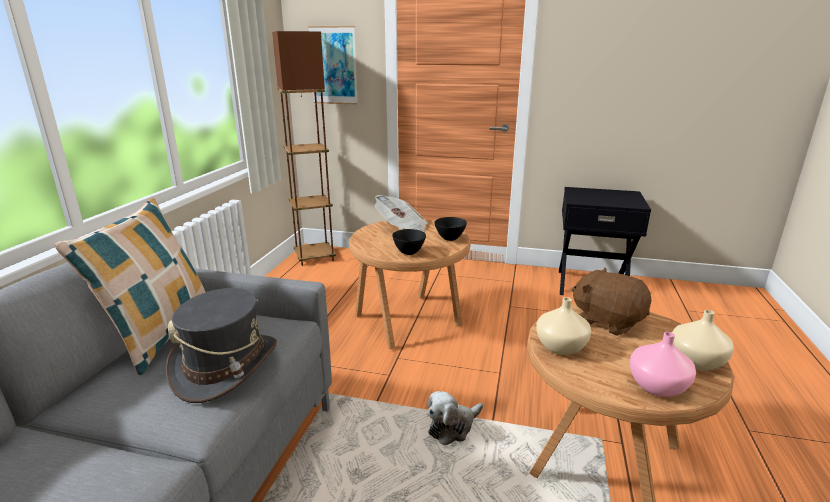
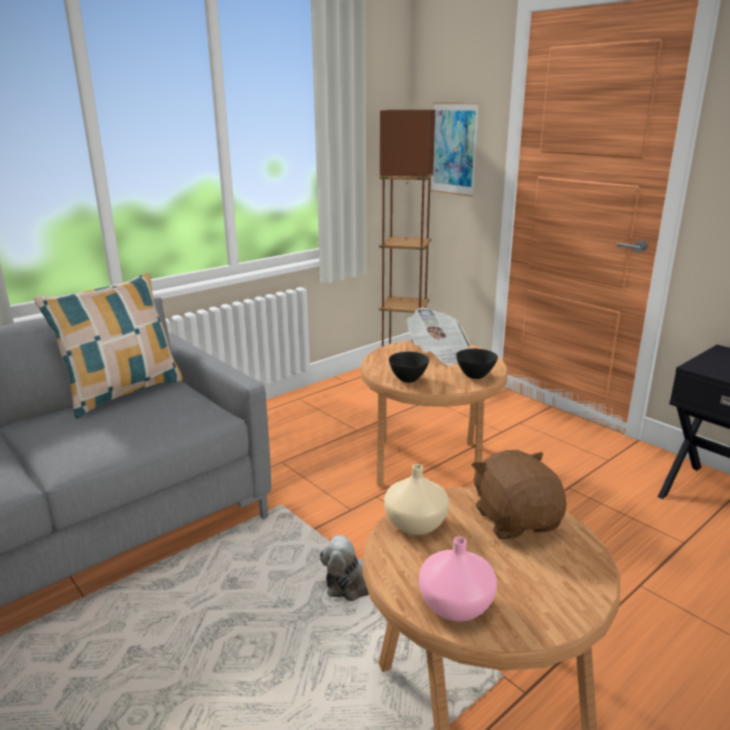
camera: 35 degrees right, 0 degrees up
grey hat [166,288,277,403] -> none
beige vase [672,310,734,370] -> none

